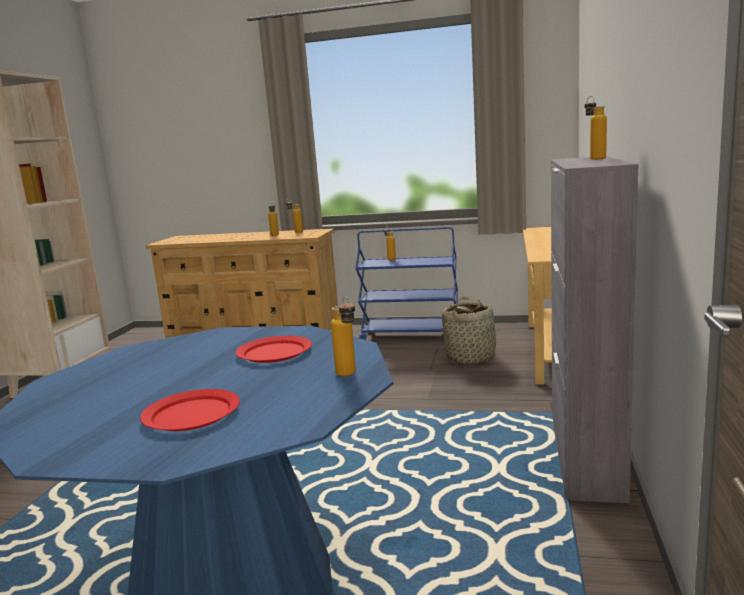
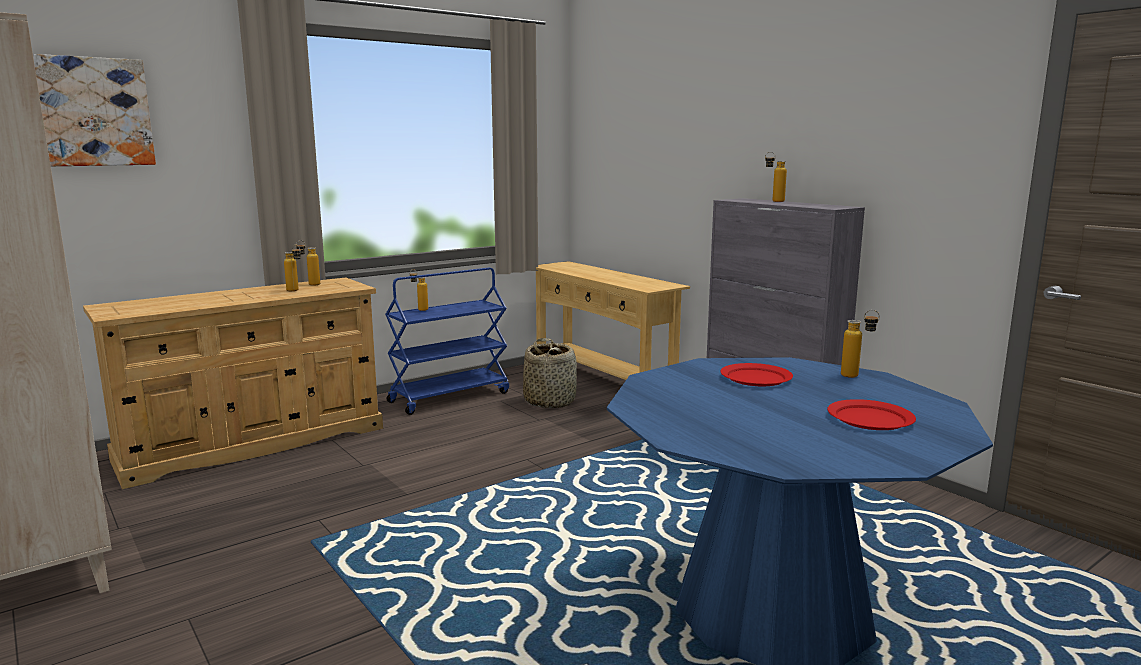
camera: 50 degrees left, 0 degrees up
none -> picture [33,54,156,166]

